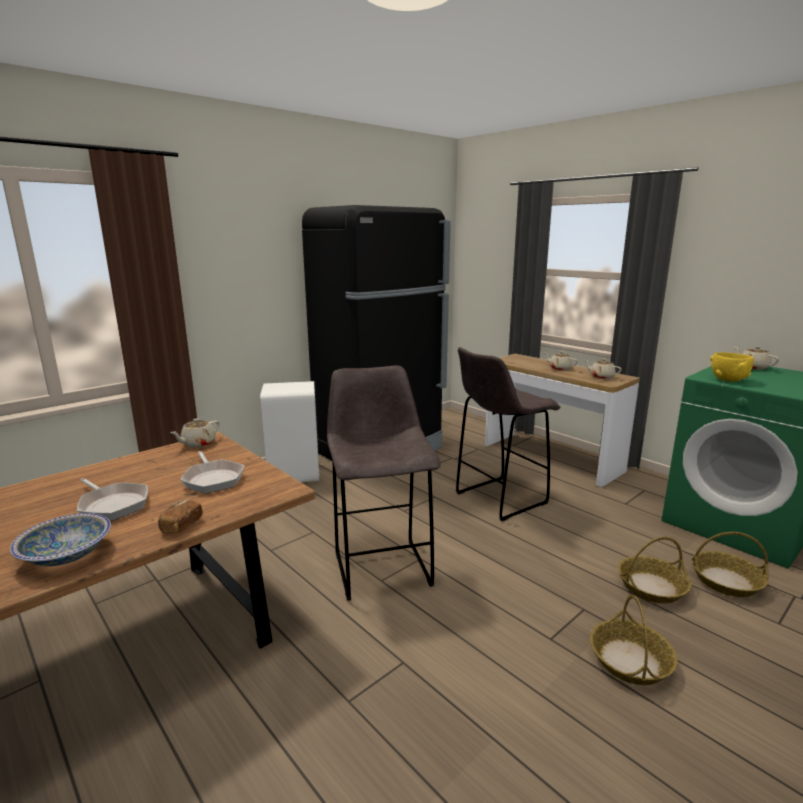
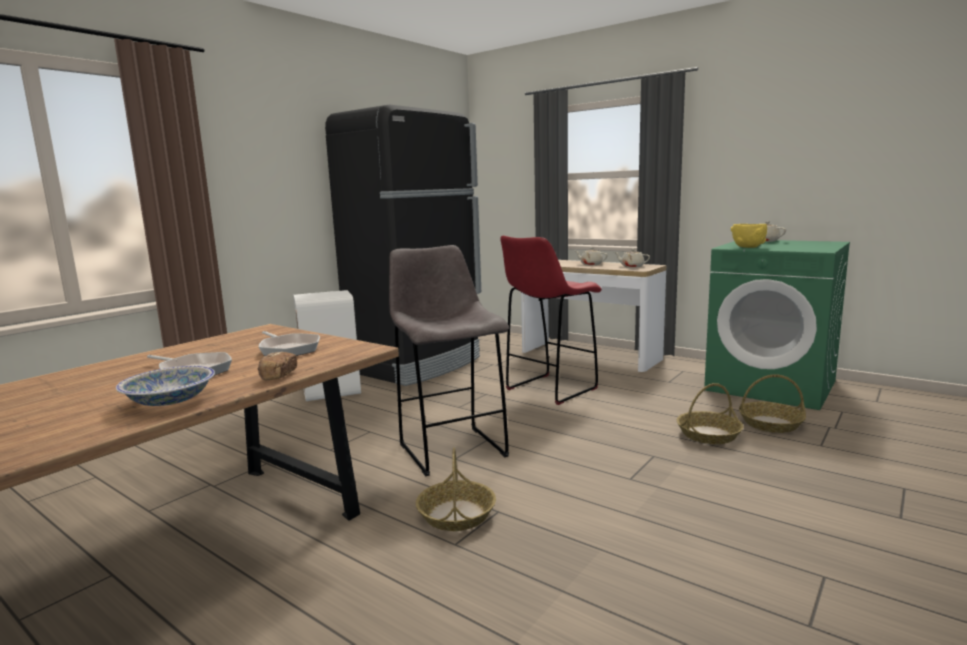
camera: 10 degrees left, 5 degrees down
beige teapot [170,419,220,448] -> none
grey stool [456,347,560,521] -> red stool [500,235,602,405]
basket [590,595,678,685] -> basket moved to [416,448,496,531]

